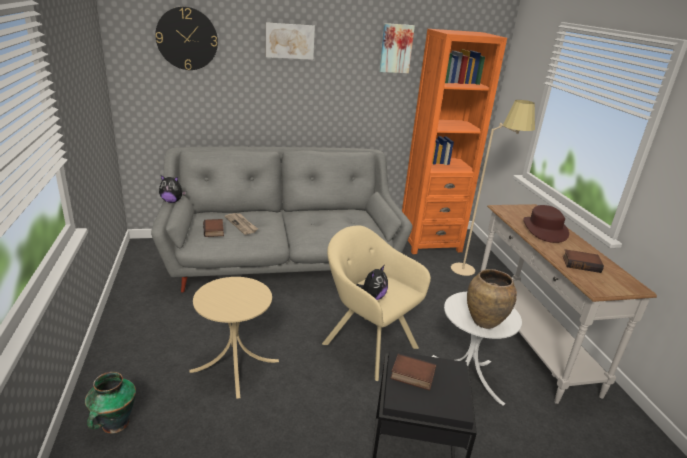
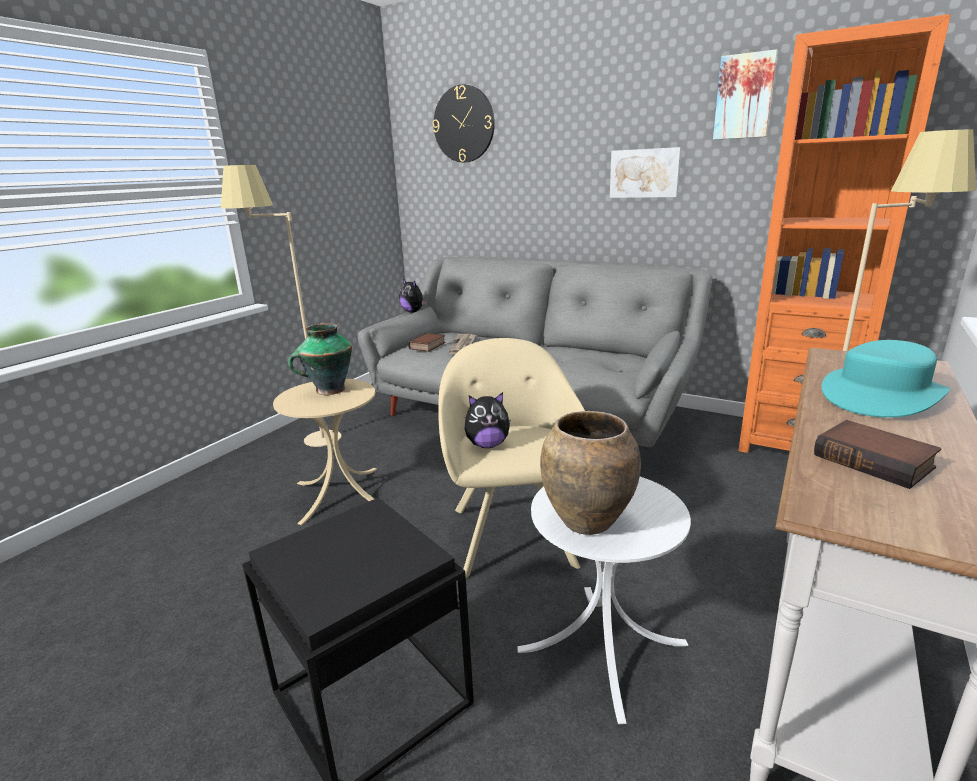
camera: 45 degrees right, 5 degrees down
vase [85,372,136,434] -> vase moved to [288,323,352,395]
picture [266,22,315,60] -> picture moved to [610,147,682,198]
book [390,353,436,391] -> none
brown hat [523,205,569,243] -> turquoise hat [821,340,950,418]
none -> beige floor lamp [221,165,341,447]

